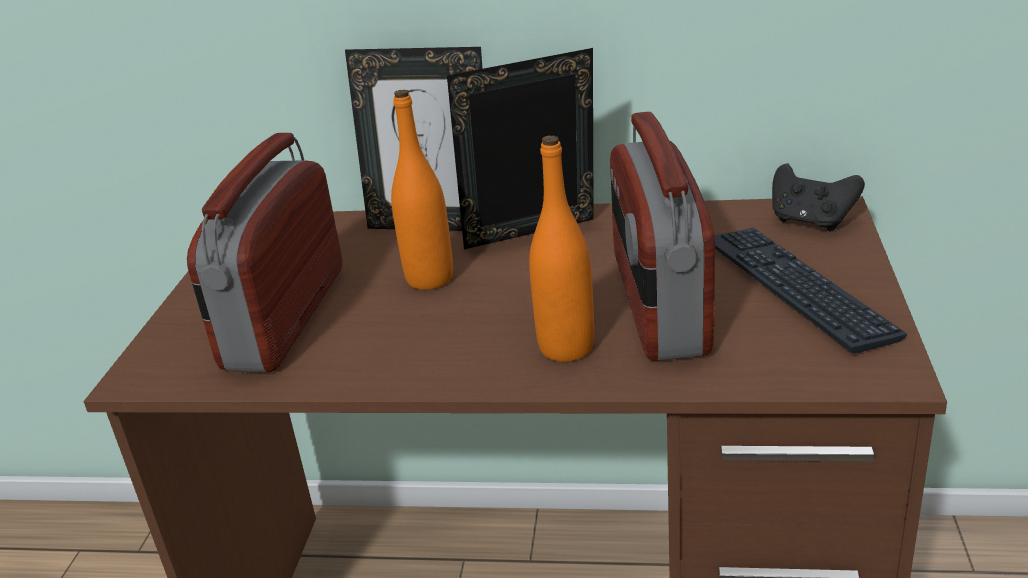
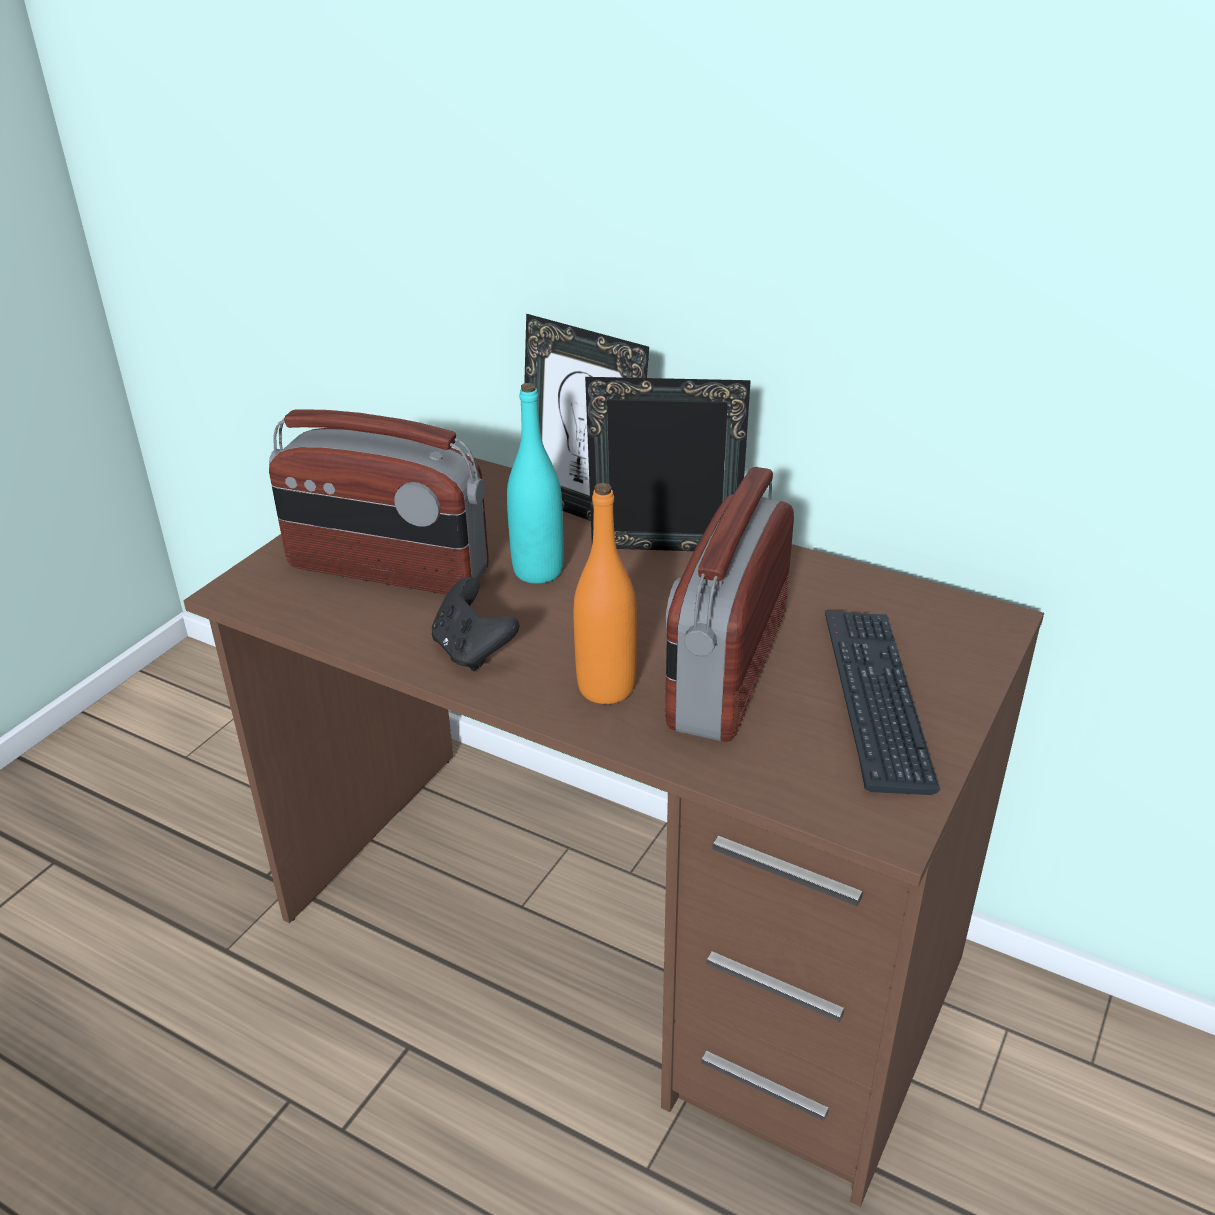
camera: 20 degrees right, 5 degrees up
radio [187,133,342,372] -> radio turned 105 degrees counterclockwise [269,409,489,594]
orange bottle [391,90,453,290] -> turquoise bottle [507,383,564,584]
black game controller [772,163,865,231] -> black game controller moved to [432,577,519,671]

